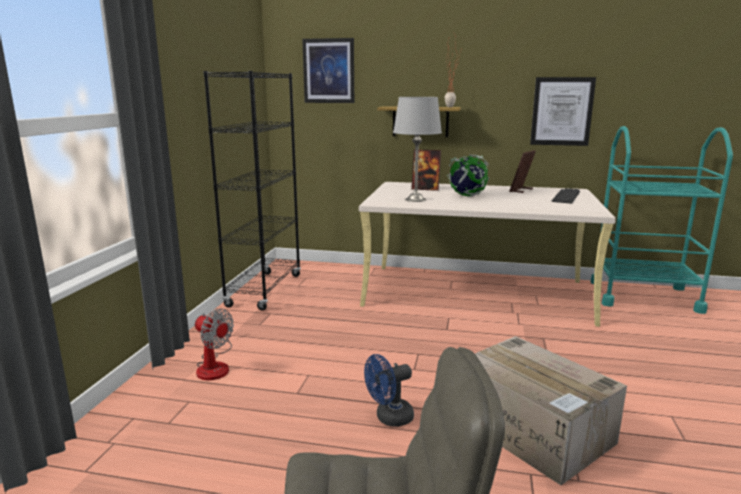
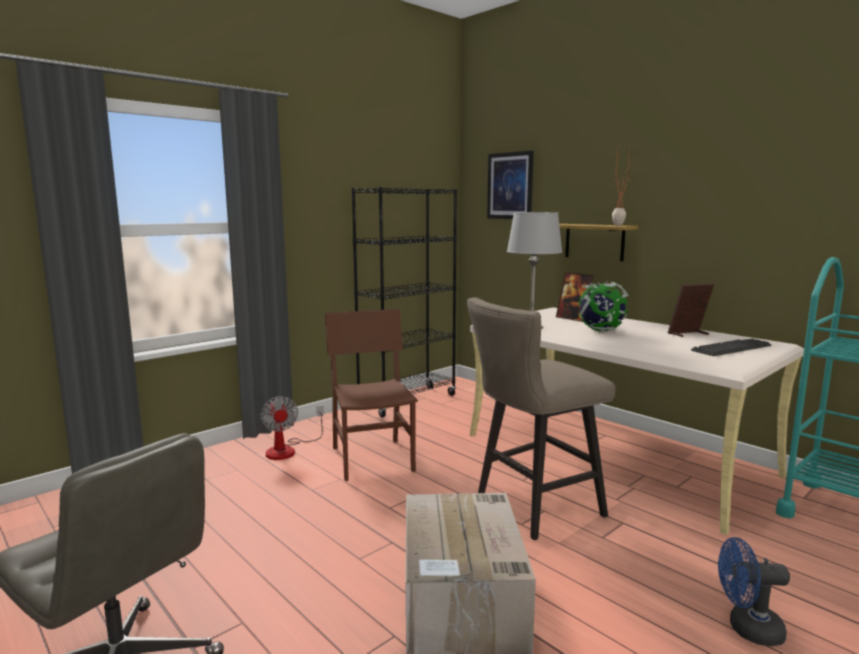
camera: 35 degrees right, 5 degrees down
blue fan [364,354,414,427] -> blue fan moved to [718,537,790,646]
picture [530,77,596,146] -> none
none -> brown chair [325,309,418,481]
none -> beige stool [467,297,616,540]

